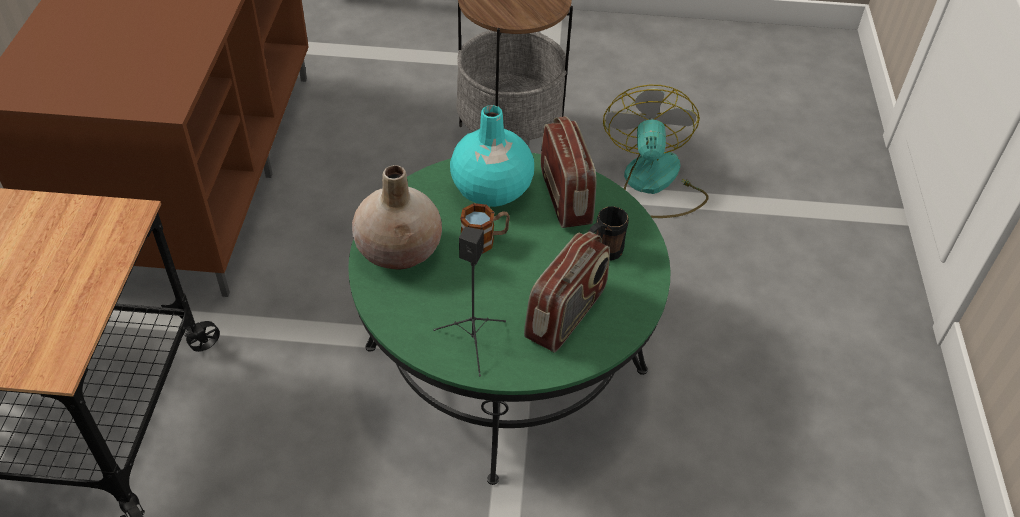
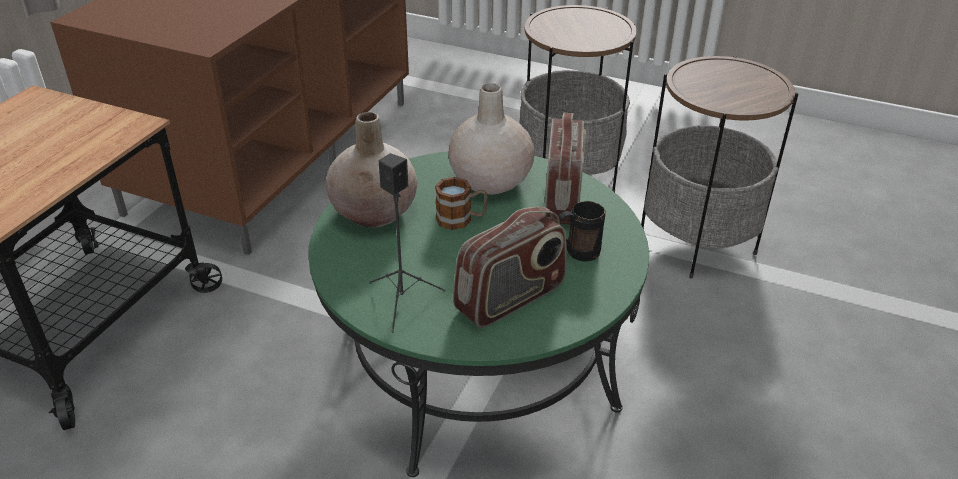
camera: 20 degrees right, 10 degrees down
turquoise vase [450,105,534,207] -> beige vase [448,83,534,195]
fan [603,85,709,218] -> side table [641,56,798,279]

